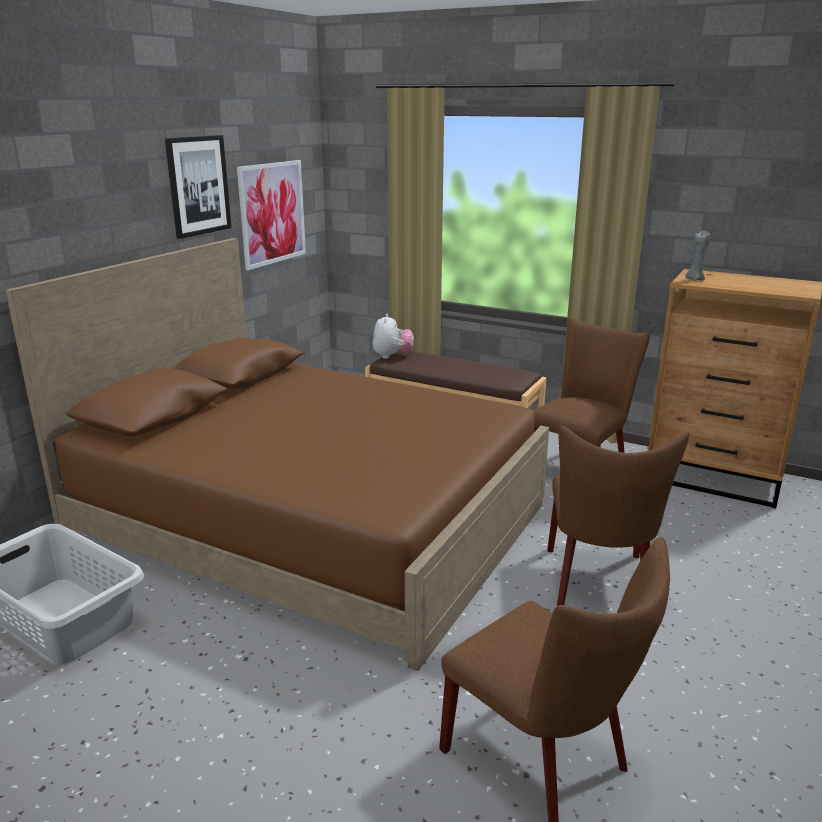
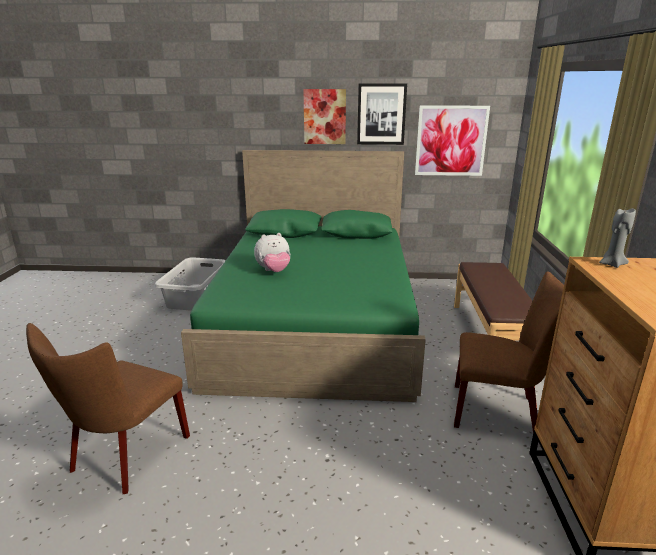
camera: 65 degrees right, 0 degrees up
brown bed [5,238,549,671] -> green bed [181,150,426,402]
plush toy [373,314,414,359] -> plush toy moved to [254,233,290,272]
brown chair [547,425,689,606] -> none
none -> picture [303,89,346,144]

